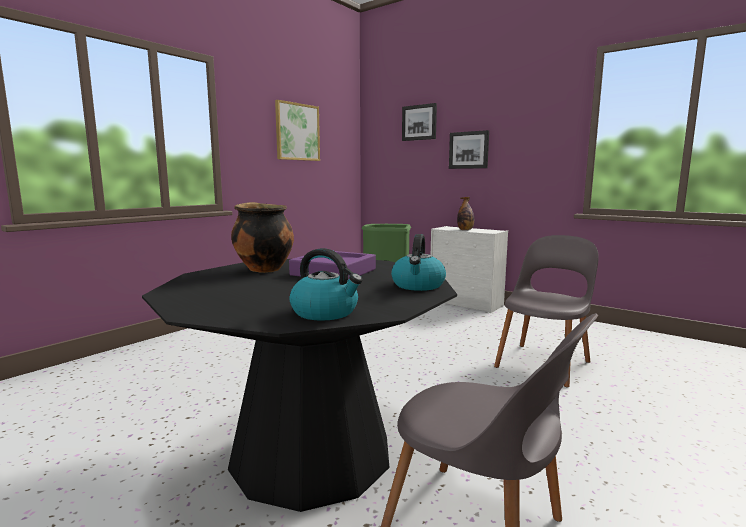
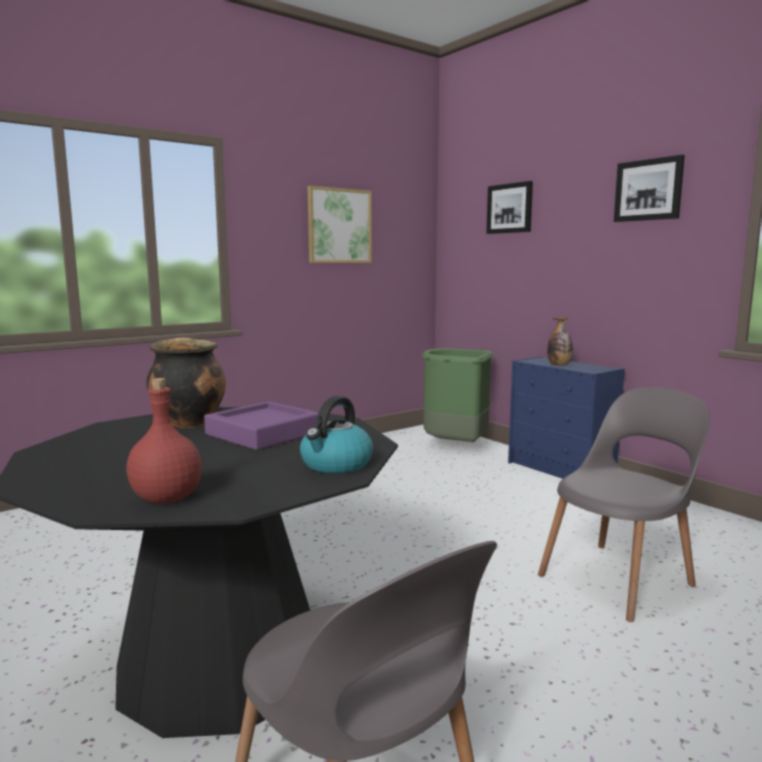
camera: 15 degrees right, 0 degrees up
kettle [290,248,362,321] -> red bottle [126,378,202,504]
white dresser [431,226,508,313] -> blue dresser [508,356,625,479]
picture [449,130,489,169] -> picture moved to [614,155,685,222]

